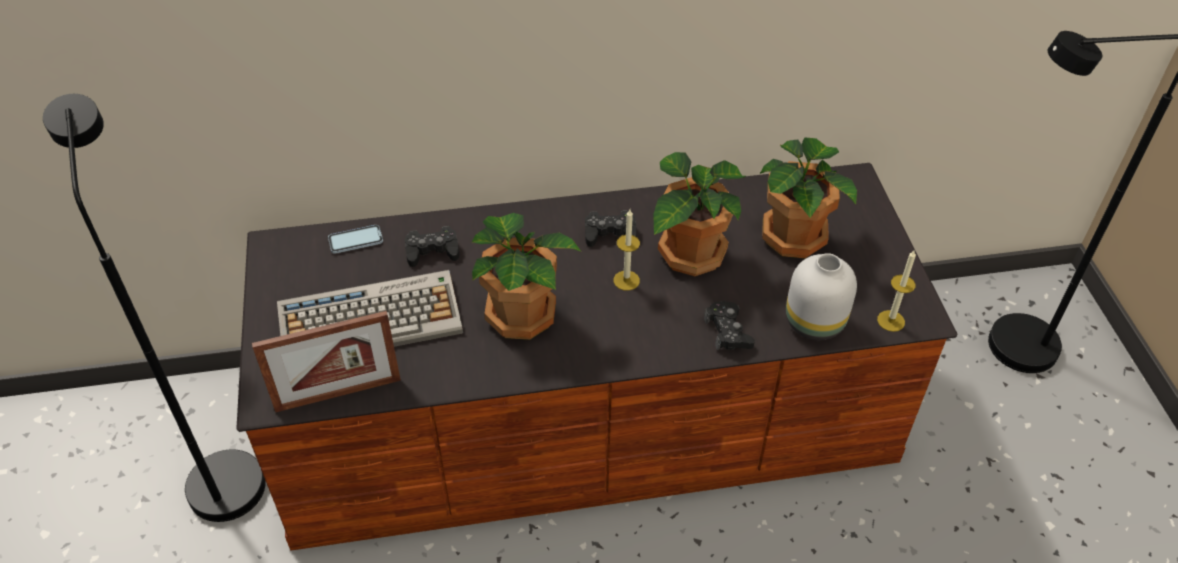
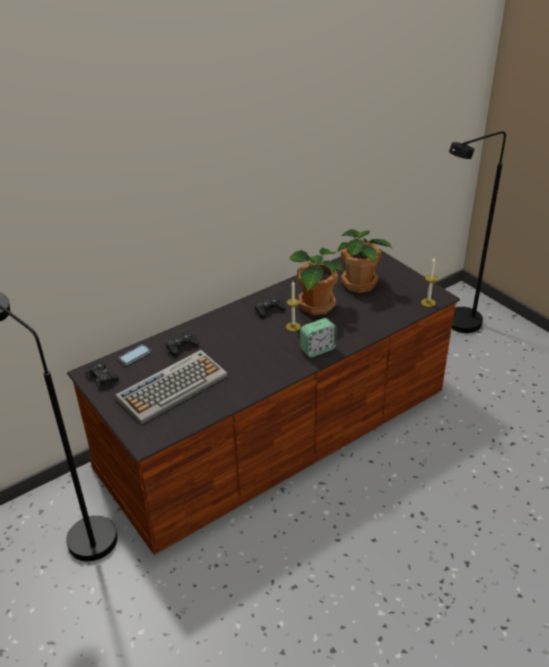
camera: 25 degrees left, 10 degrees down
picture frame [252,311,401,412] -> none
potted plant [471,213,581,340] -> none
black game controller [704,301,755,351] -> black game controller moved to [86,362,119,388]
white vase [786,253,857,340] -> none
none -> alarm clock [300,318,336,358]

